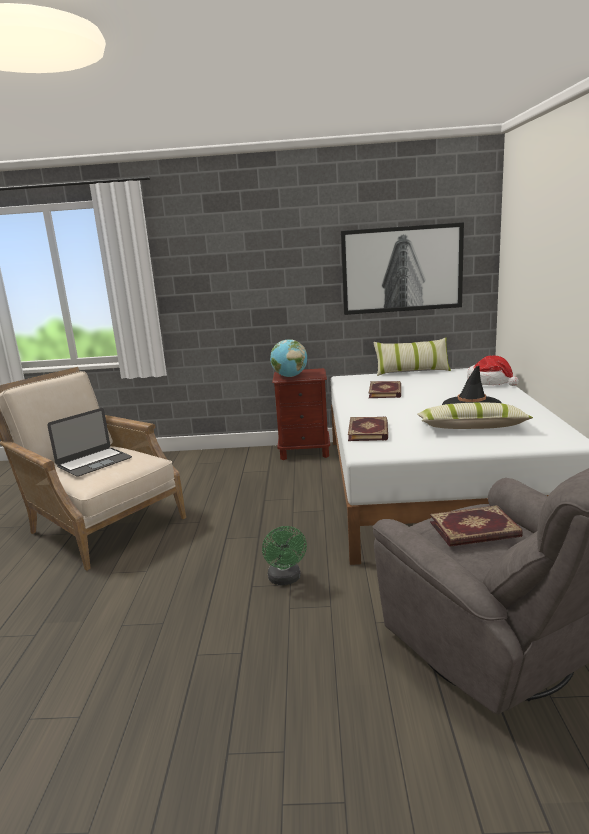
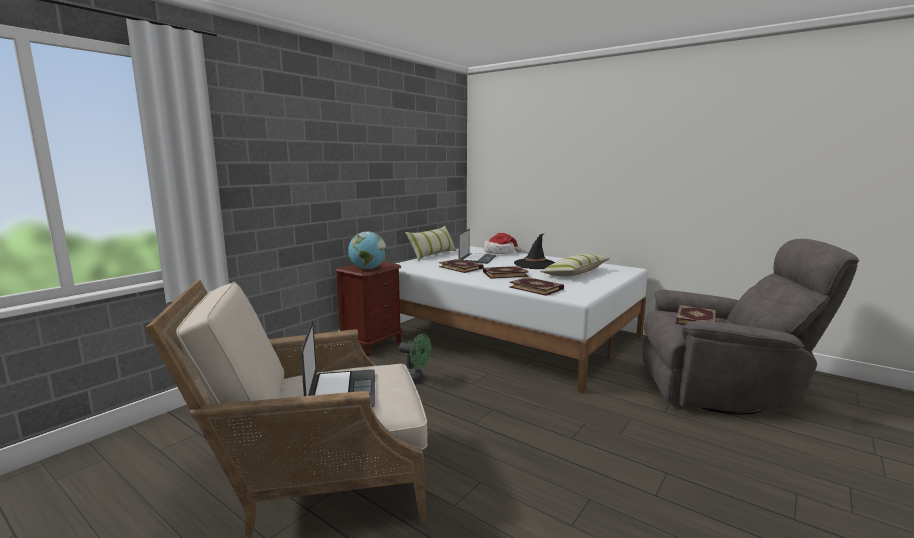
camera: 55 degrees left, 5 degrees down
green fan [262,526,307,585] -> green fan moved to [399,334,431,384]
picture [341,222,464,315] -> none
none -> laptop [459,229,496,264]
none -> book [483,266,529,279]

